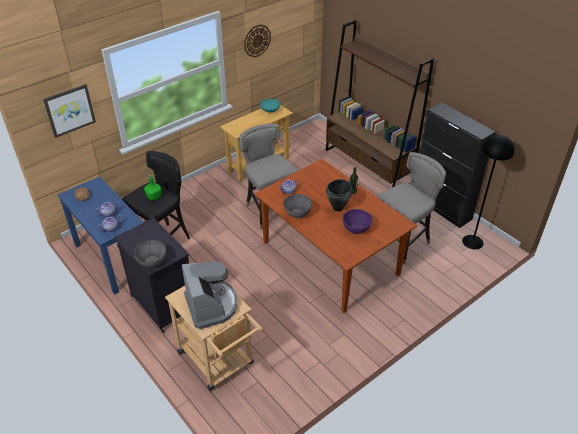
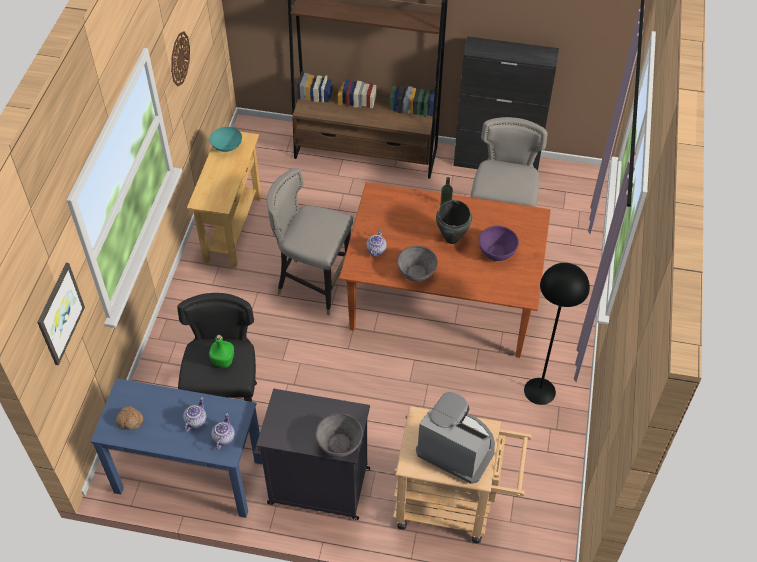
camera: 40 degrees left, 10 degrees up
black floor lamp [462,135,515,249] -> black floor lamp moved to [524,263,590,405]

